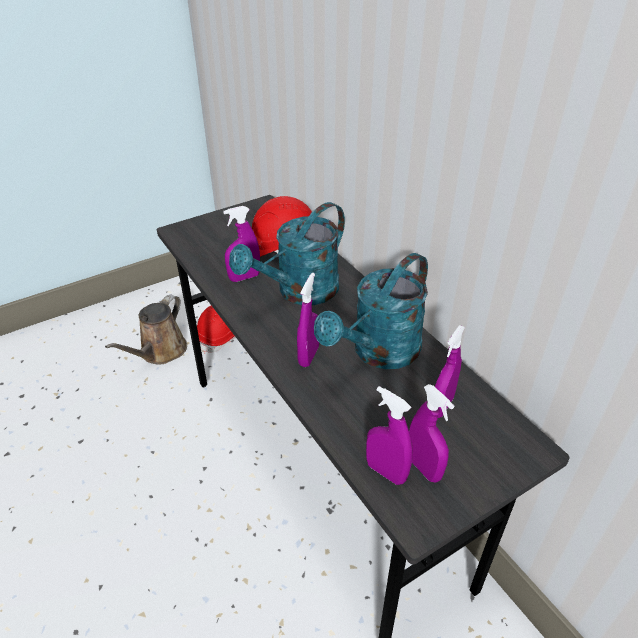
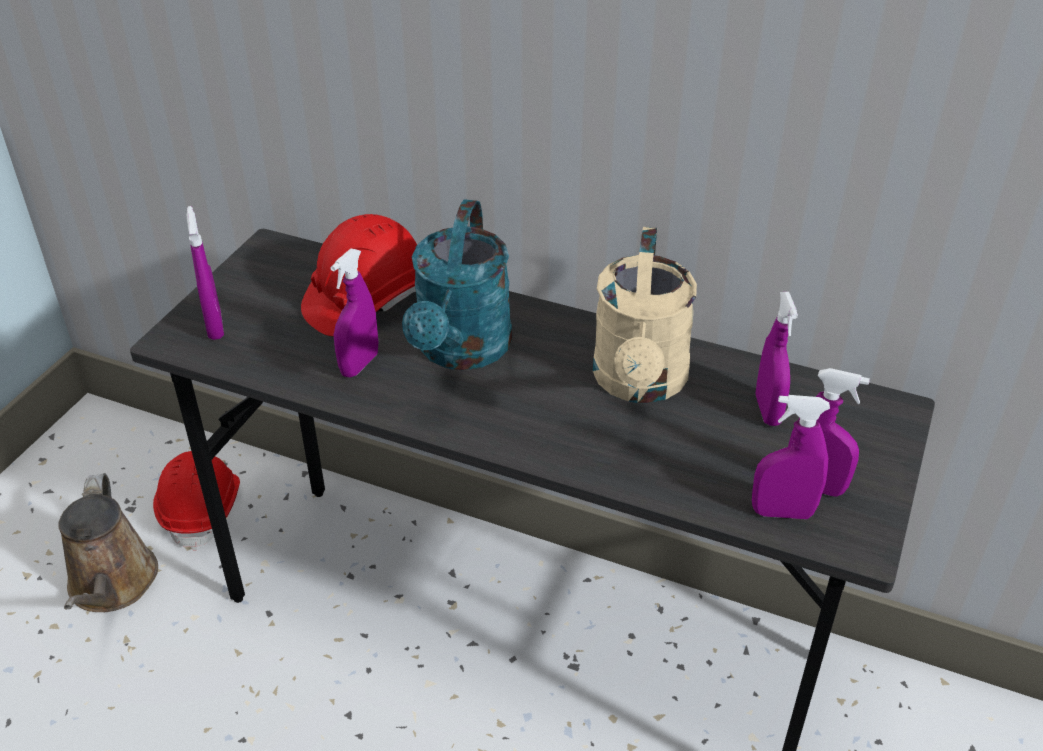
camera: 35 degrees left, 0 degrees up
purple spray bottle [297,273,319,367] -> purple spray bottle moved to [186,206,224,340]
turquoise watering can [314,253,428,369] -> beige watering can [593,227,697,403]

